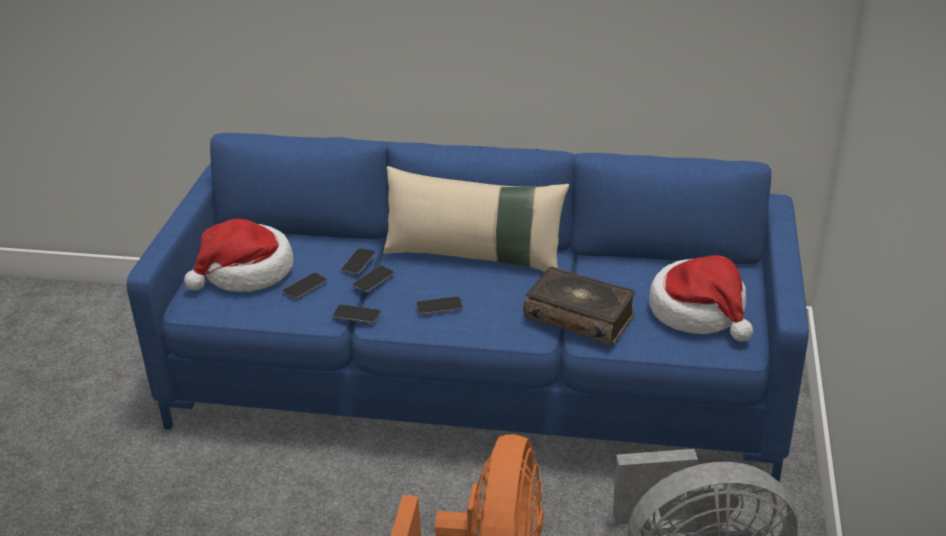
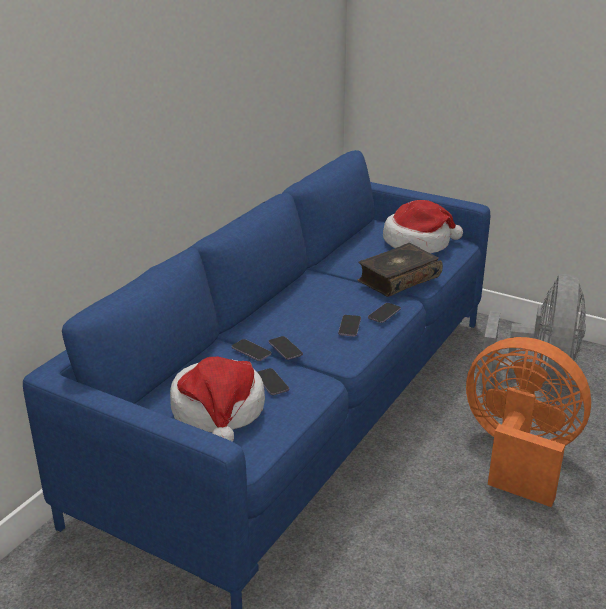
camera: 70 degrees left, 5 degrees down
phone [333,304,381,324] -> phone moved to [368,303,401,323]
beige pillow [383,166,569,272] -> none

